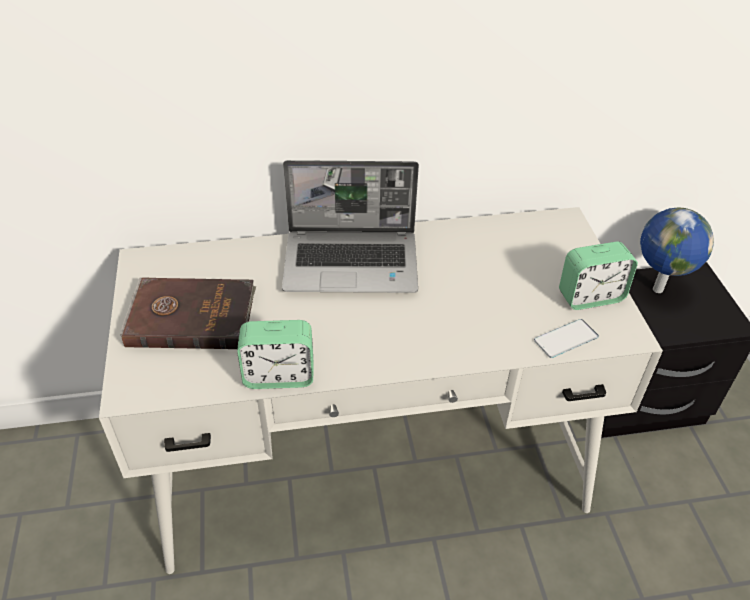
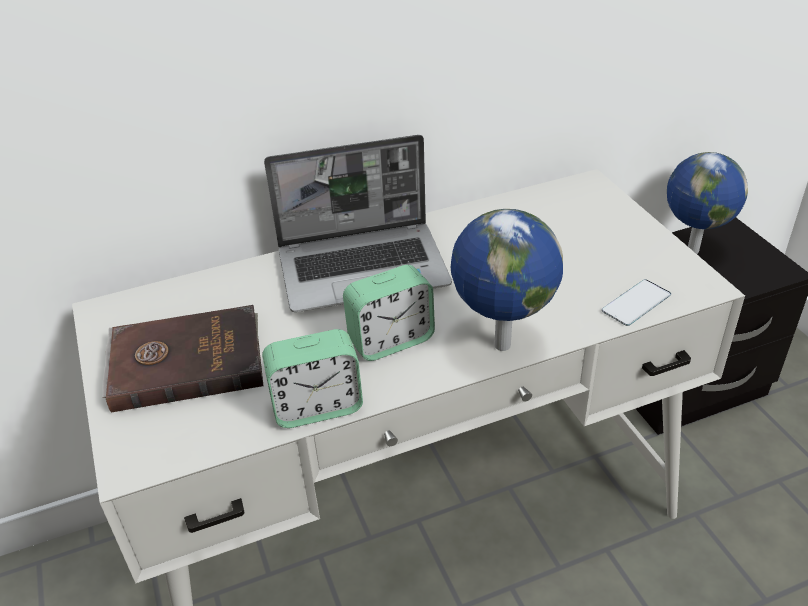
camera: 10 degrees left, 5 degrees down
alarm clock [559,241,638,310] -> alarm clock moved to [343,265,435,361]
none -> globe [451,209,563,351]

